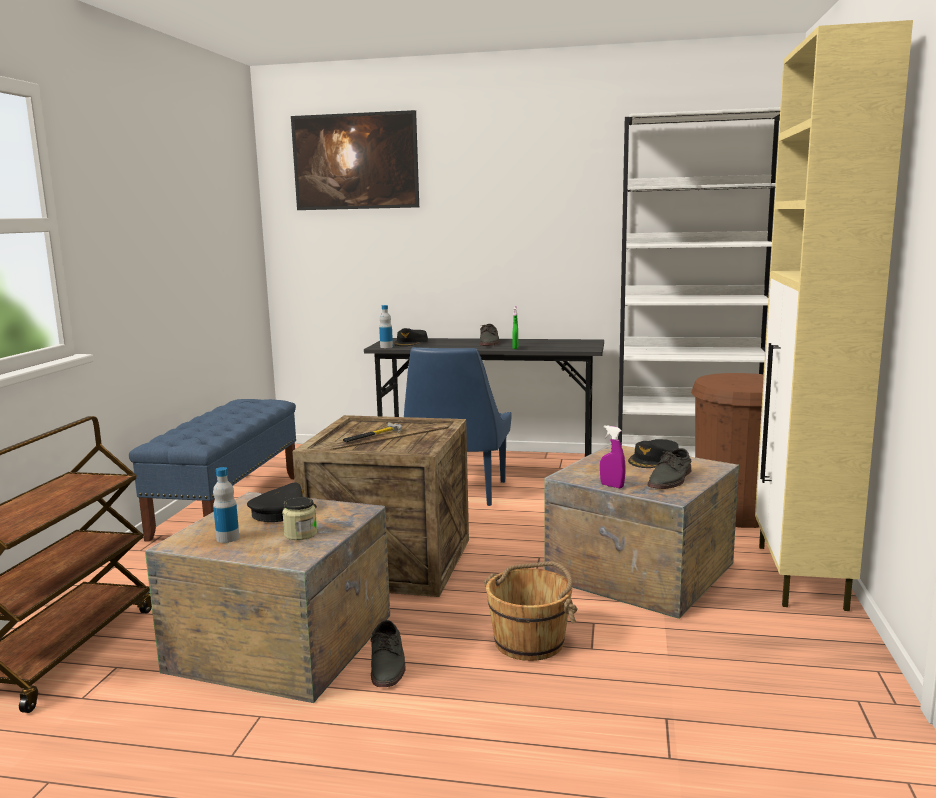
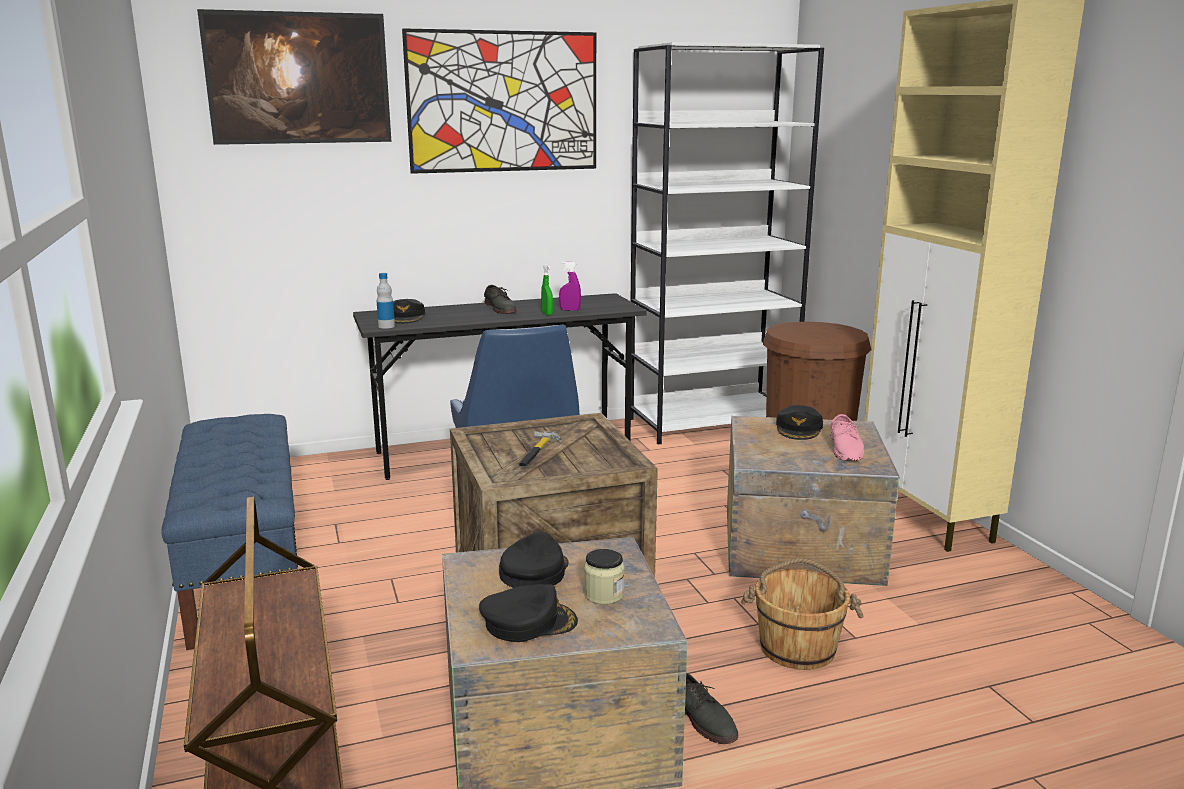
camera: 30 degrees left, 5 degrees up
bottle [213,467,239,543] -> black cap [479,584,578,642]
purple spray bottle [600,425,626,488] -> purple spray bottle moved to [559,261,581,311]
grey shoe [648,448,691,489] -> pink shoe [830,414,864,461]
none -> picture [402,28,596,174]

